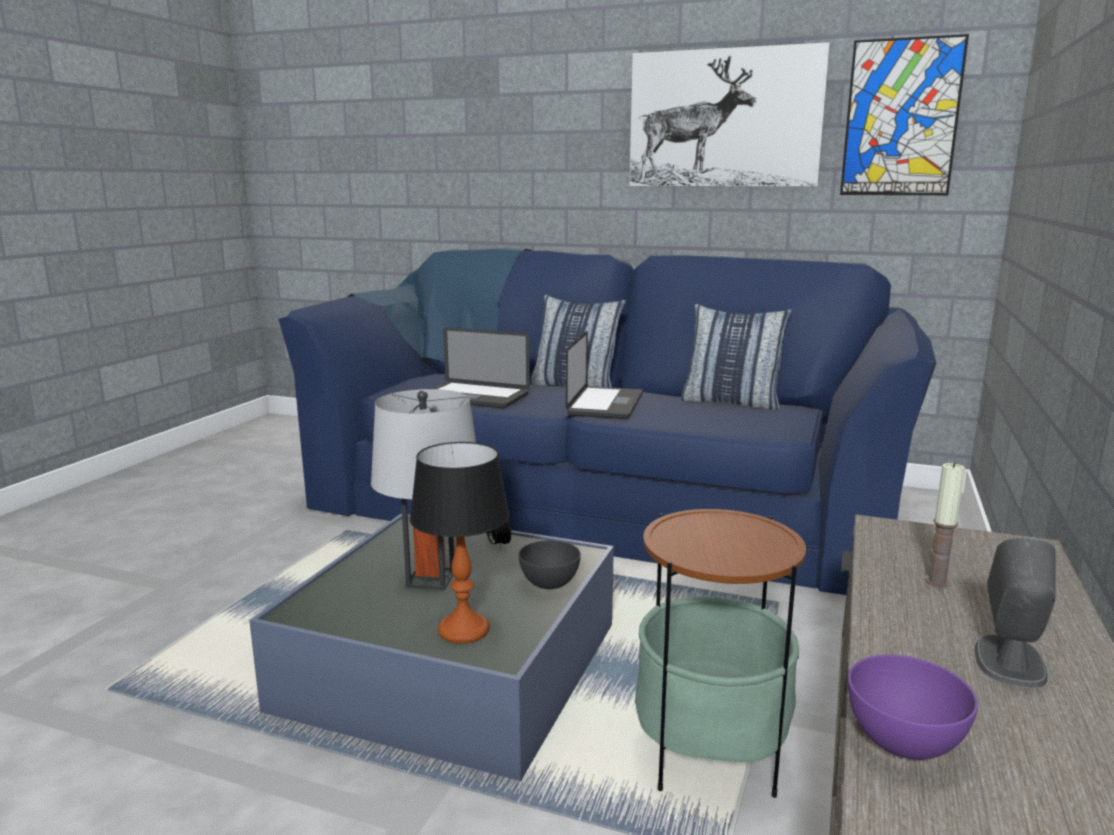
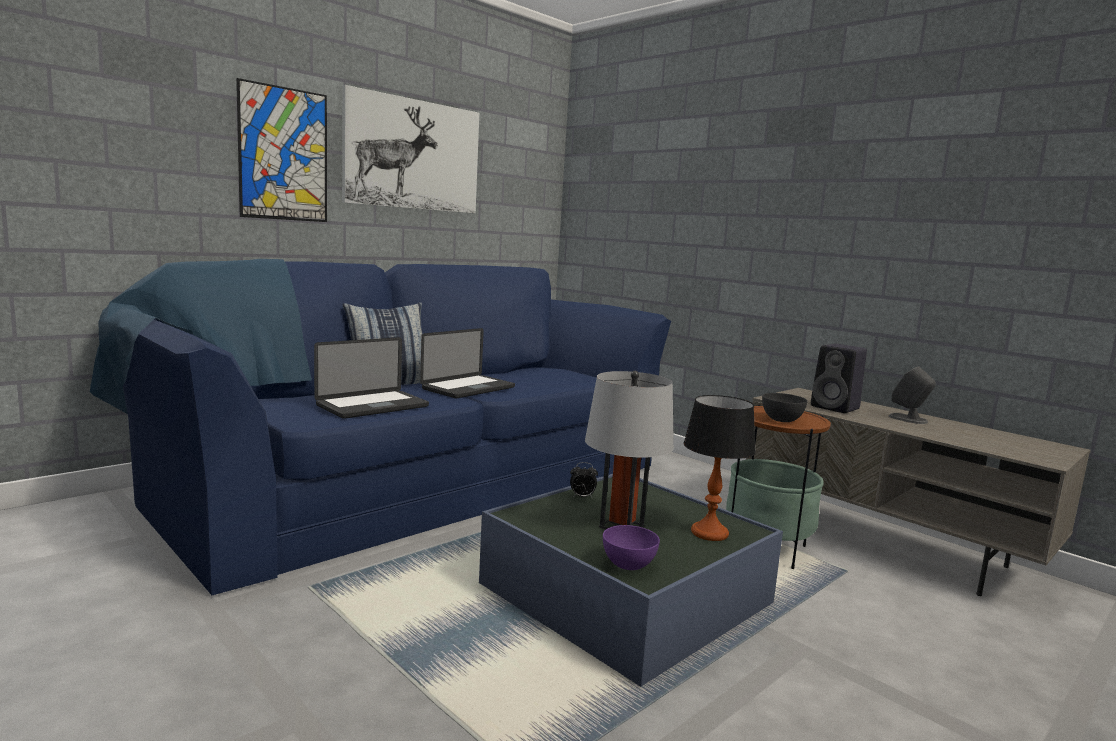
camera: 65 degrees left, 5 degrees down
grey bowl [519,540,581,589] -> grey bowl moved to [762,393,808,422]
laptop [566,331,643,419] -> laptop turned 90 degrees clockwise [420,328,515,399]
pillow [681,304,792,410] -> none
picture [840,34,969,195] -> picture moved to [236,78,327,222]
purple bowl [848,655,978,760] -> purple bowl moved to [603,525,660,570]
candle [926,462,965,588] -> black speaker [811,344,867,413]

